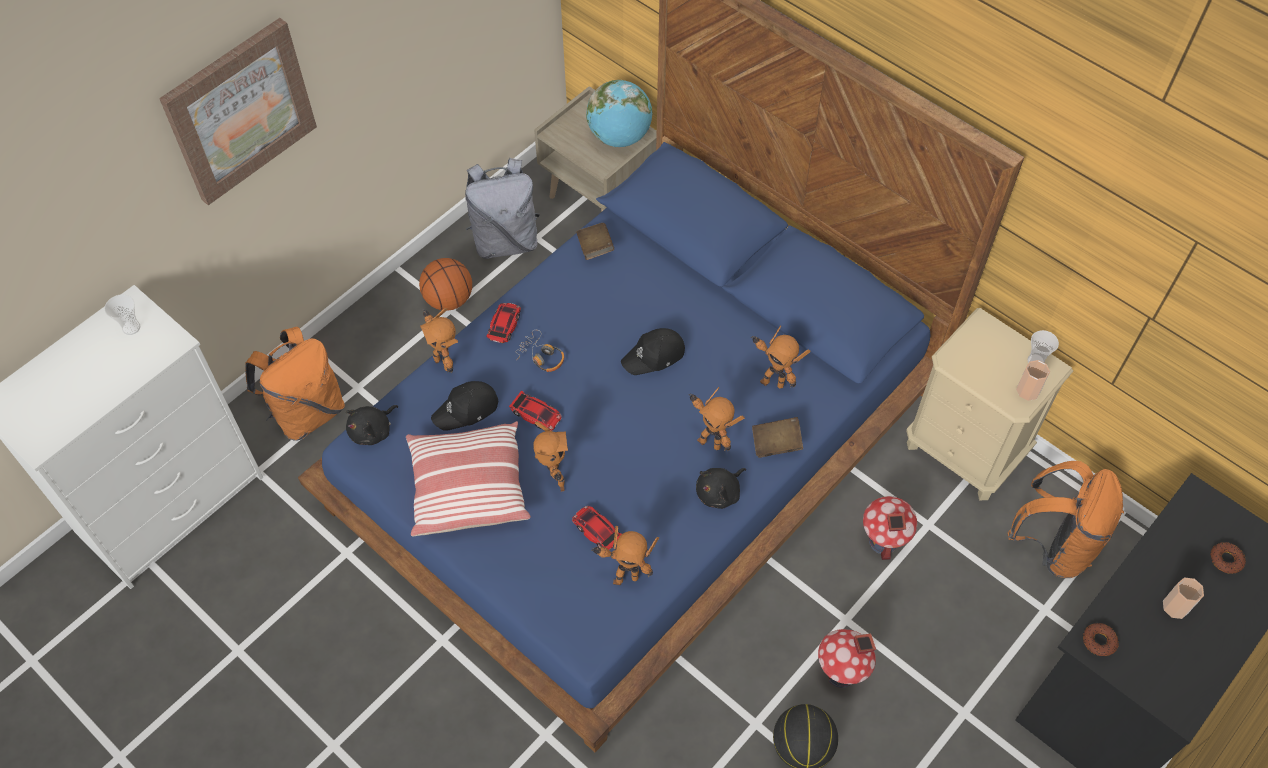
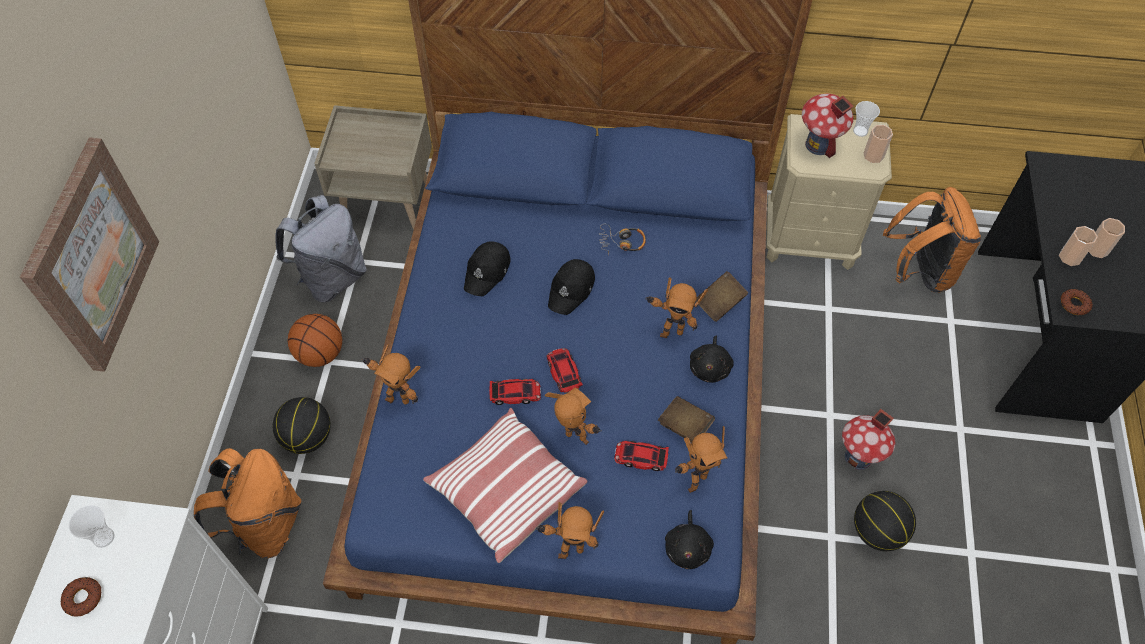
camera: 35 degrees left, 0 degrees up
black plush toy [346,405,398,445] -> black plush toy moved to [665,510,714,569]
black cap [431,381,498,431] -> black cap moved to [464,241,511,296]
toy car [486,303,521,343] -> toy car moved to [546,348,583,393]
headphones [516,330,564,372] -> headphones moved to [599,224,646,255]
brown book [576,223,614,260] -> brown book moved to [658,396,715,442]
globe [586,80,652,147] -> none
toy robot [751,326,811,389] -> toy robot moved to [535,502,604,559]
toy house [863,496,917,560] -> toy house moved to [802,94,854,158]
donut [1210,542,1246,574] -> donut moved to [60,577,101,617]
none -> basketball [273,397,331,454]
none -> cup [1059,226,1098,266]

